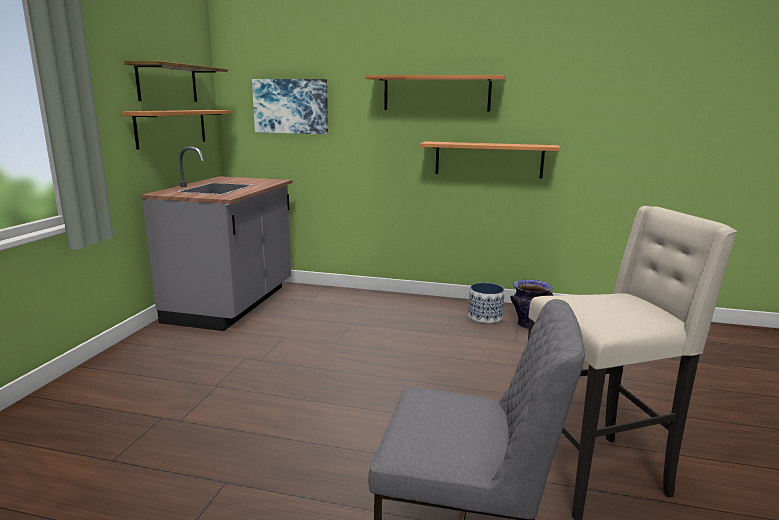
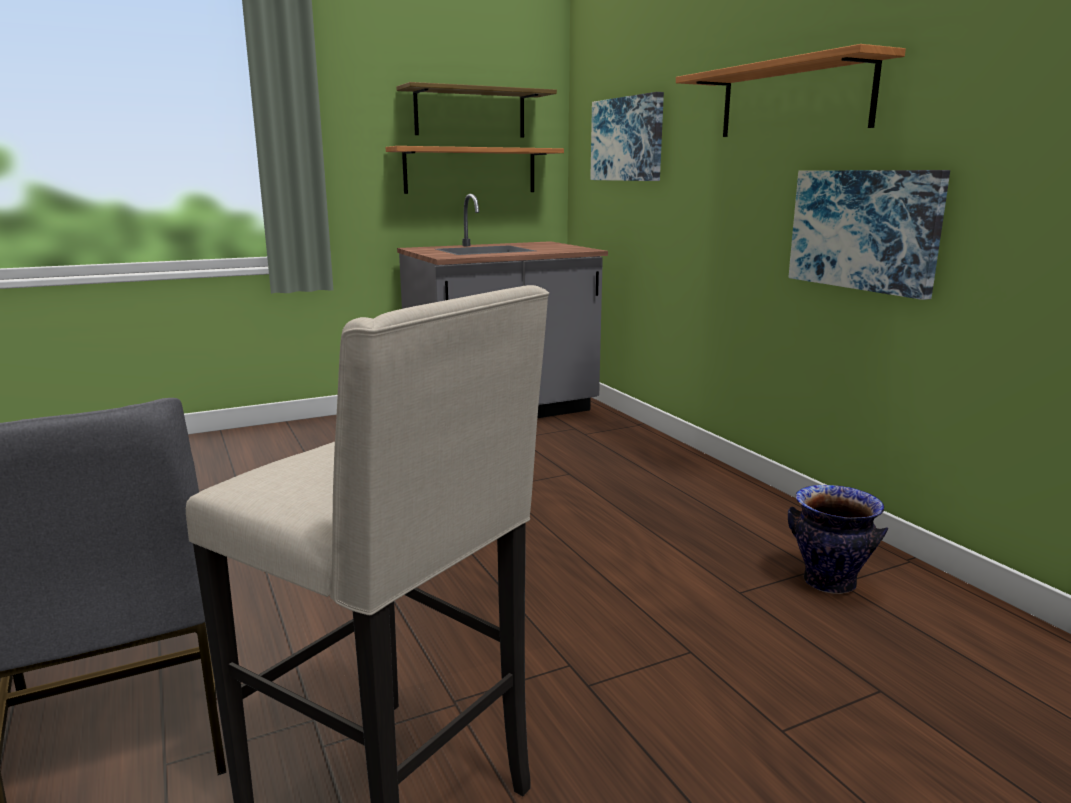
camera: 50 degrees right, 0 degrees up
shelf [420,141,560,179] -> picture [789,170,950,300]
planter [468,283,505,323] -> none

